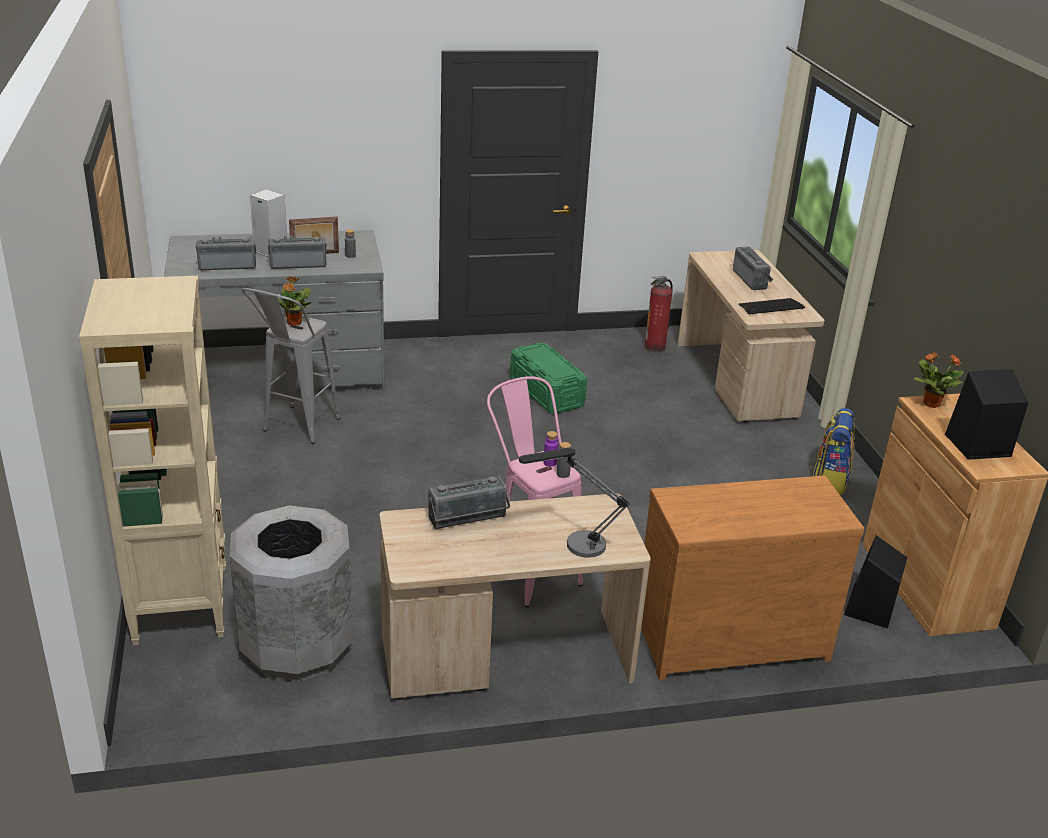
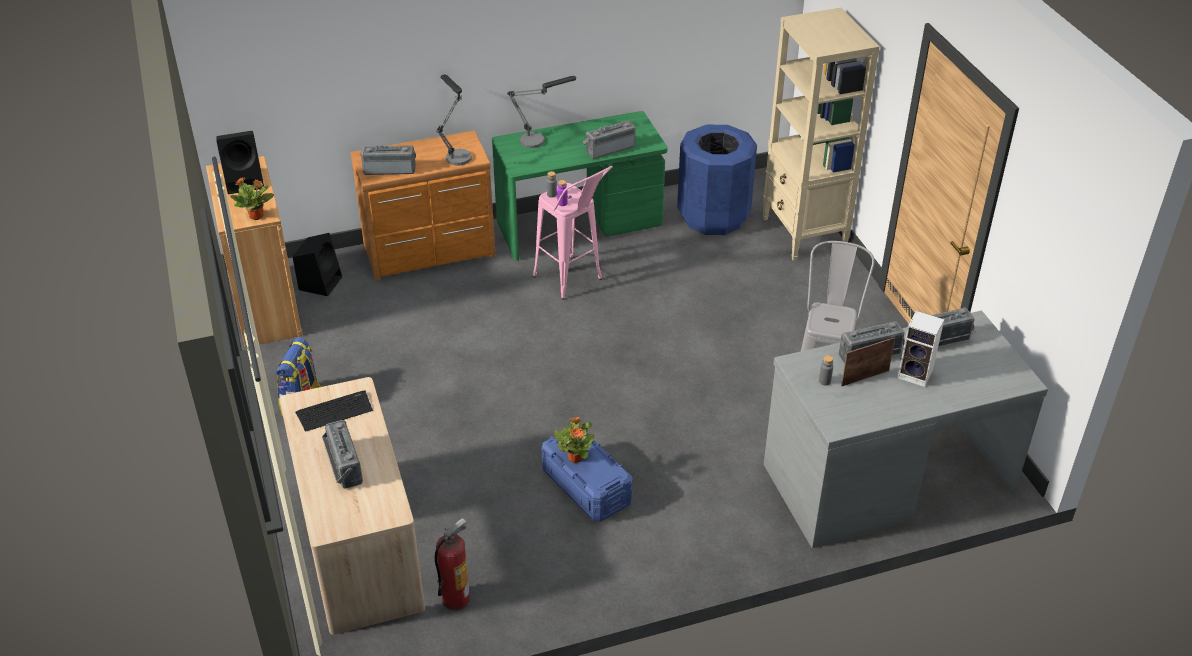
camera: 175 degrees right, 10 degrees up
grey trash can [230,505,353,682] -> blue trash can [677,125,757,235]
potted plant [278,276,312,326] -> potted plant moved to [554,417,594,463]
beige desk [379,494,651,700] -> green desk [492,111,667,261]
green storage box [510,343,587,414] -> blue storage box [542,427,633,522]
none -> radio [360,145,416,175]
none -> table lamp [436,75,472,166]

